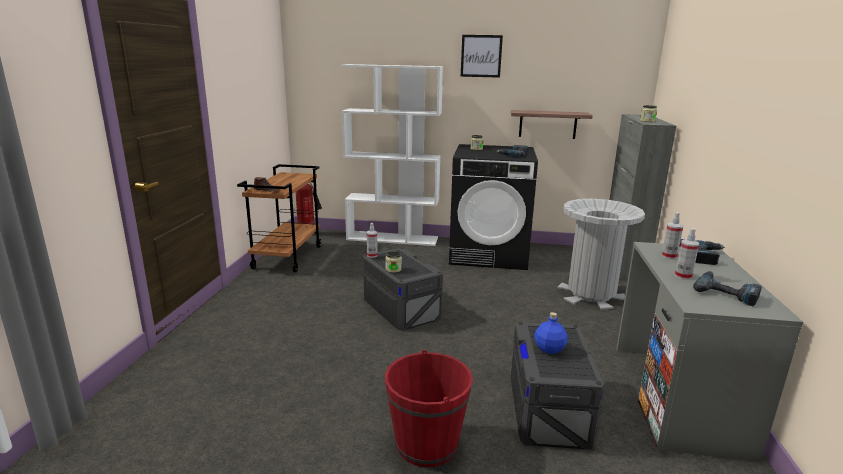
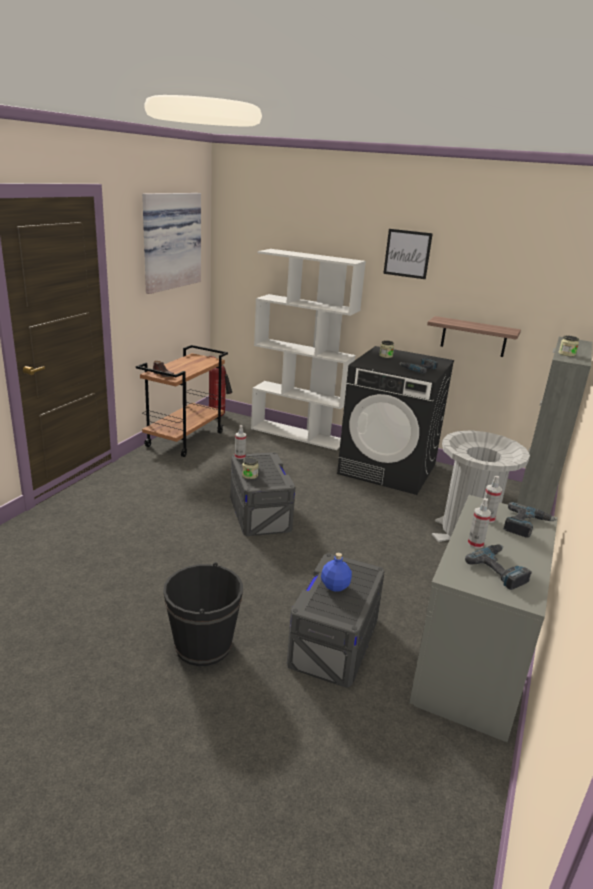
camera: 15 degrees right, 5 degrees up
red bucket [385,349,473,467] -> black bucket [163,562,243,666]
none -> picture [142,193,201,294]

